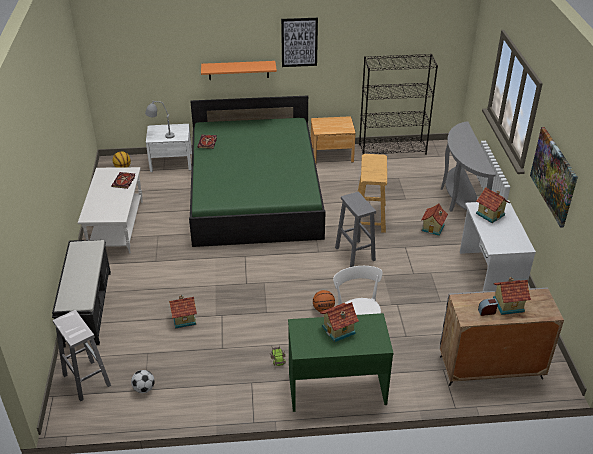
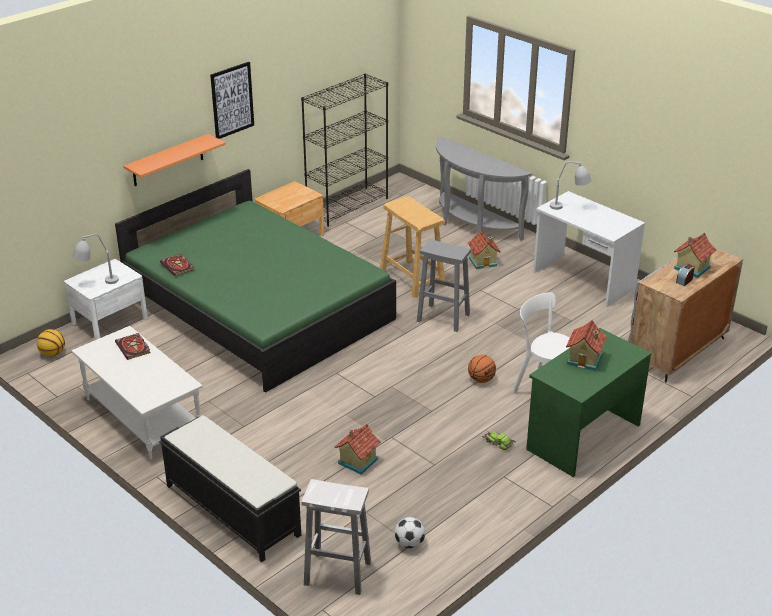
camera: 40 degrees left, 5 degrees down
toy house [476,187,510,223] -> grey table lamp [550,161,592,210]
picture [530,127,578,228] -> none

